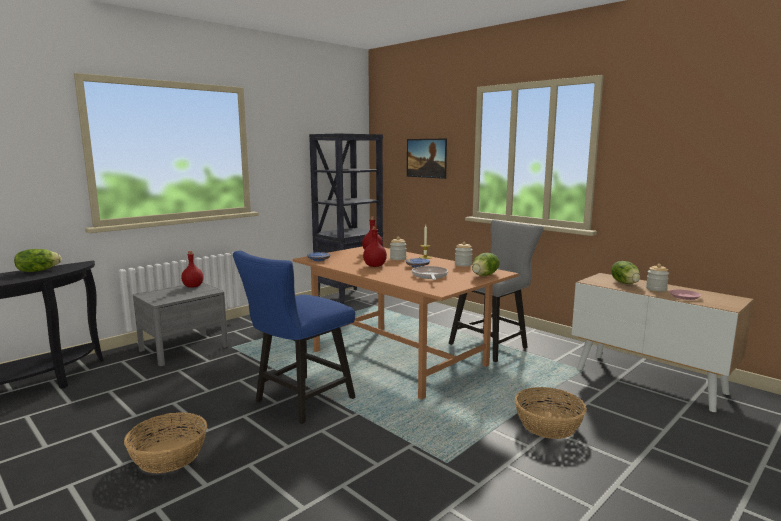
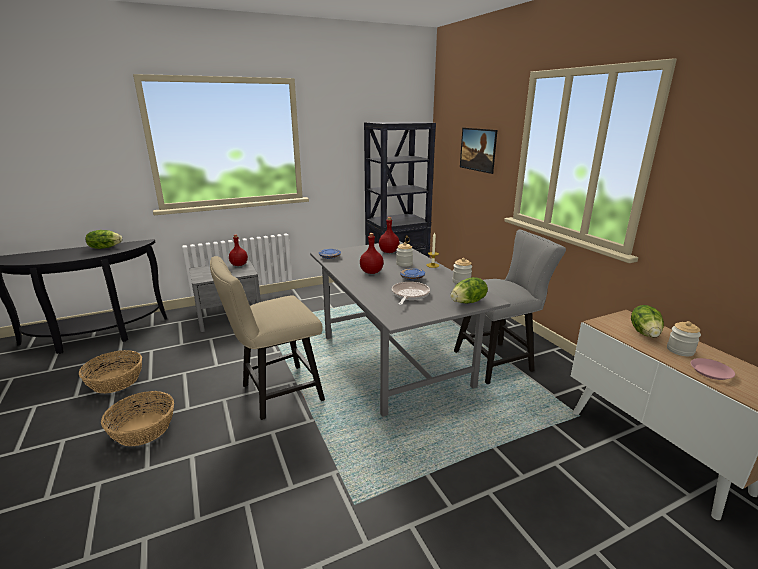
camera: 20 degrees right, 10 degrees up
blue chair [233,251,356,424] -> beige chair [210,256,325,420]
brown dining table [293,246,518,400] -> grey dining table [310,241,510,417]
basket [515,387,587,439] -> basket moved to [79,350,142,393]

